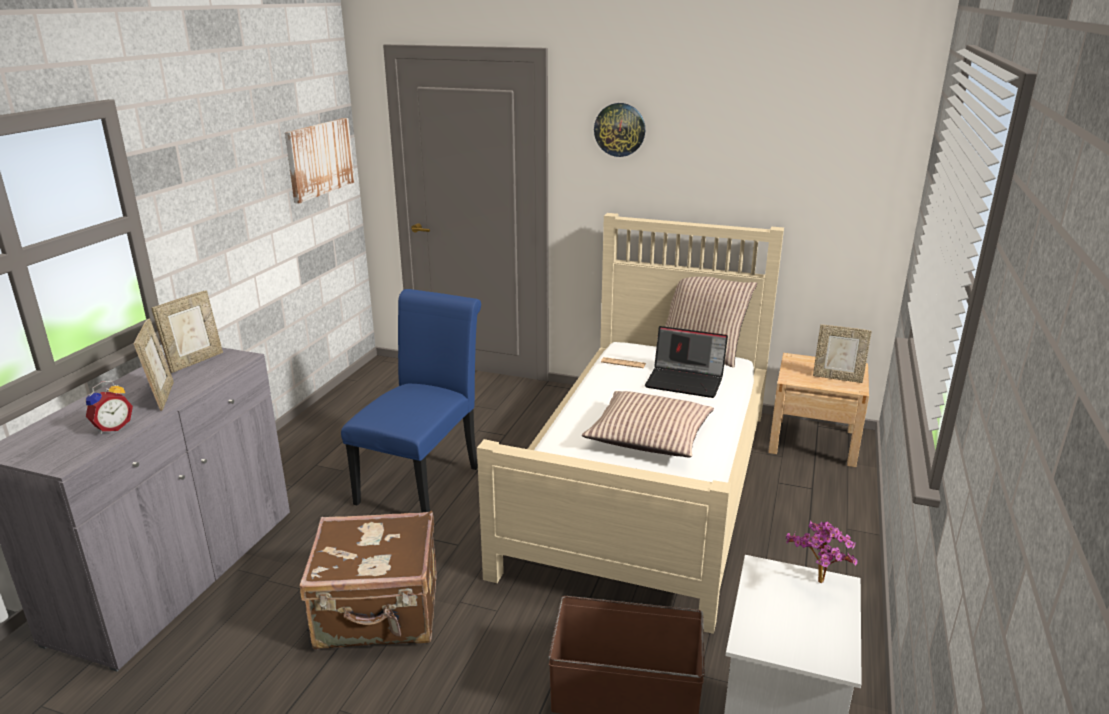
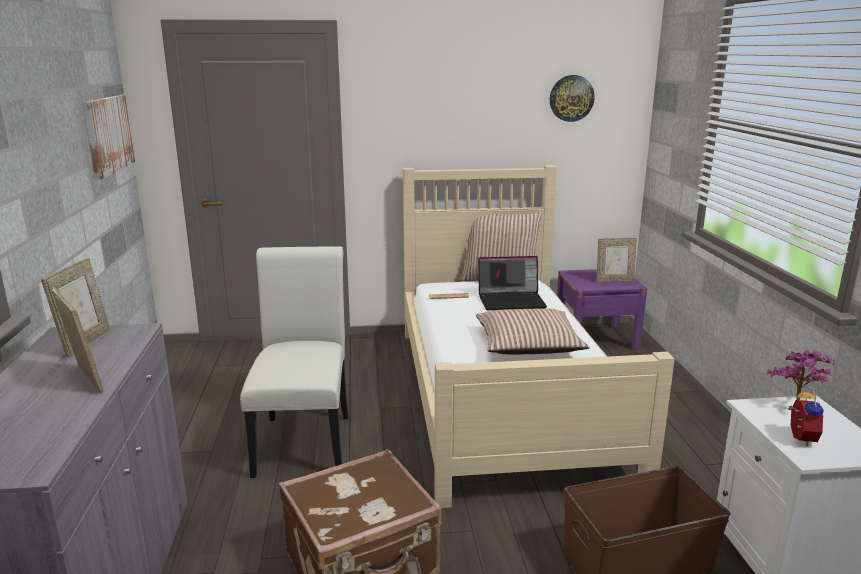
camera: 25 degrees left, 5 degrees down
alarm clock [86,381,133,434] -> alarm clock moved to [788,387,824,446]
blue chair [341,289,481,513] -> white chair [240,246,348,478]
wall clock [594,103,645,157] -> wall clock moved to [550,75,595,122]
beige nightstand [768,353,869,467] -> purple nightstand [557,269,647,350]

